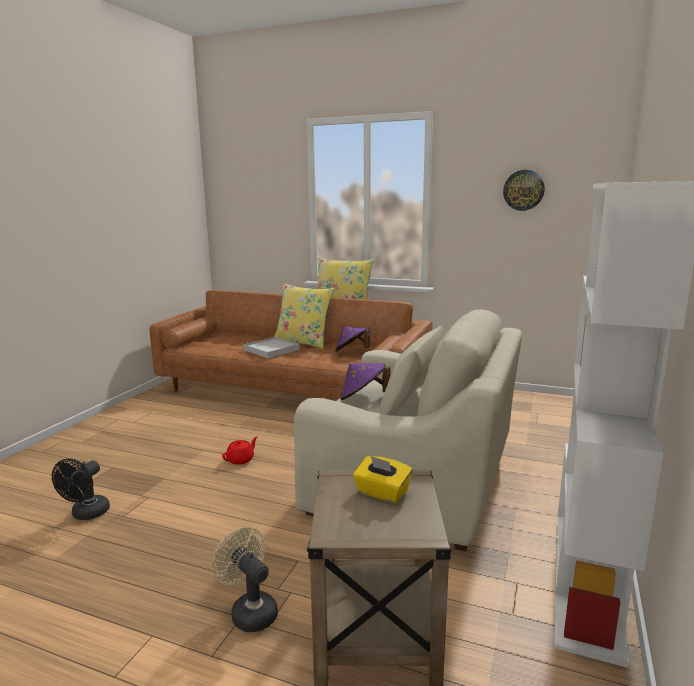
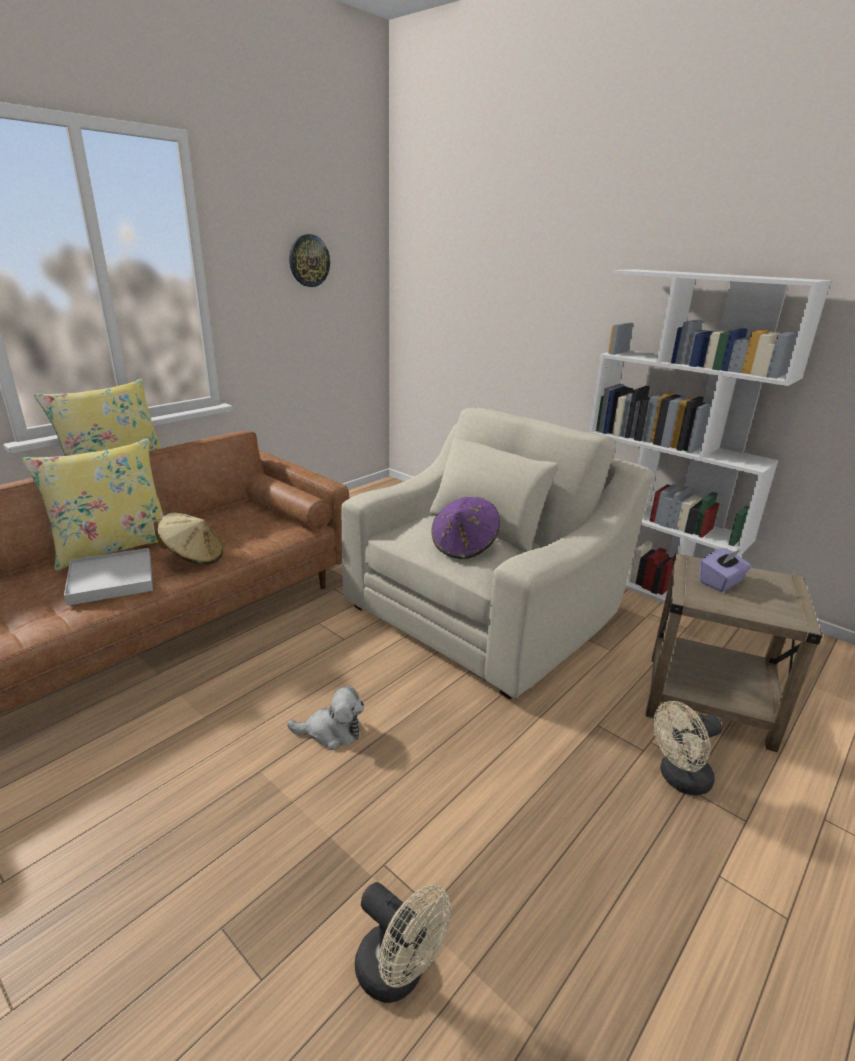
camera: 70 degrees left, 10 degrees up
black fan [52,459,110,520] -> beige fan [355,882,450,1003]
red teapot [222,437,257,465] -> plush toy [287,686,364,750]
purple hat [335,327,371,351] -> none
yellow tissue box [353,456,413,503] -> purple tissue box [700,549,751,592]
none -> beige hat [154,513,223,564]

